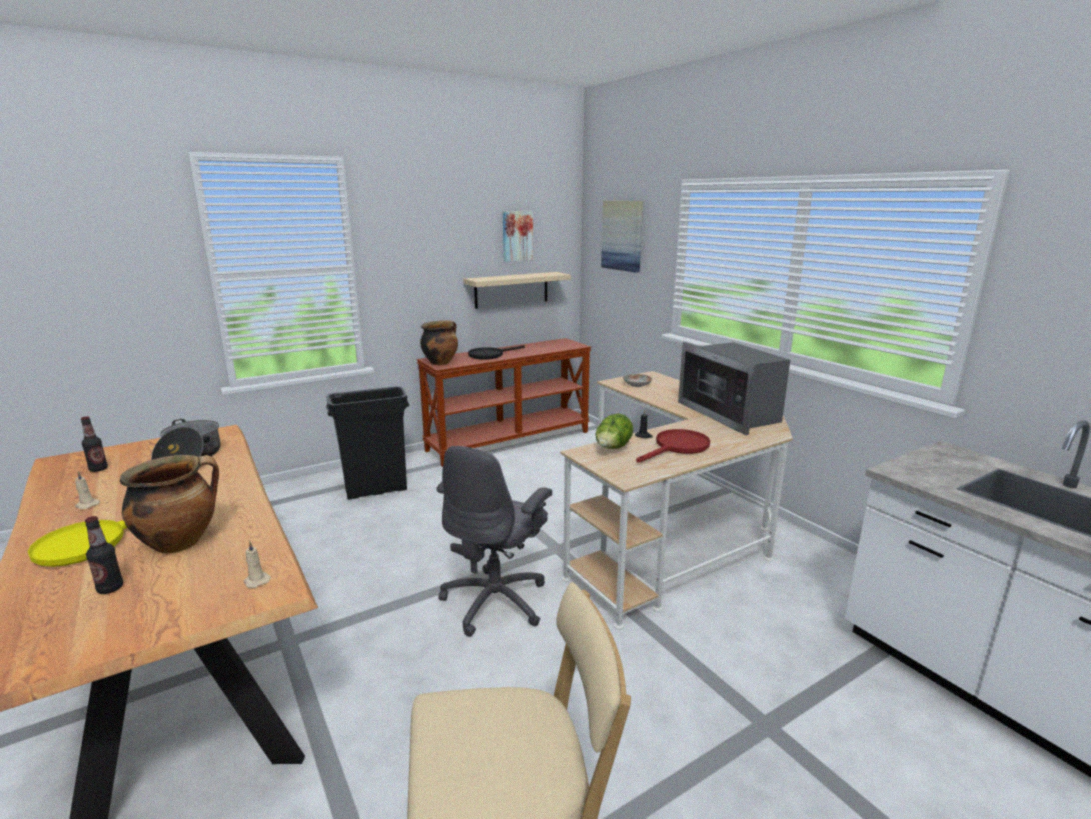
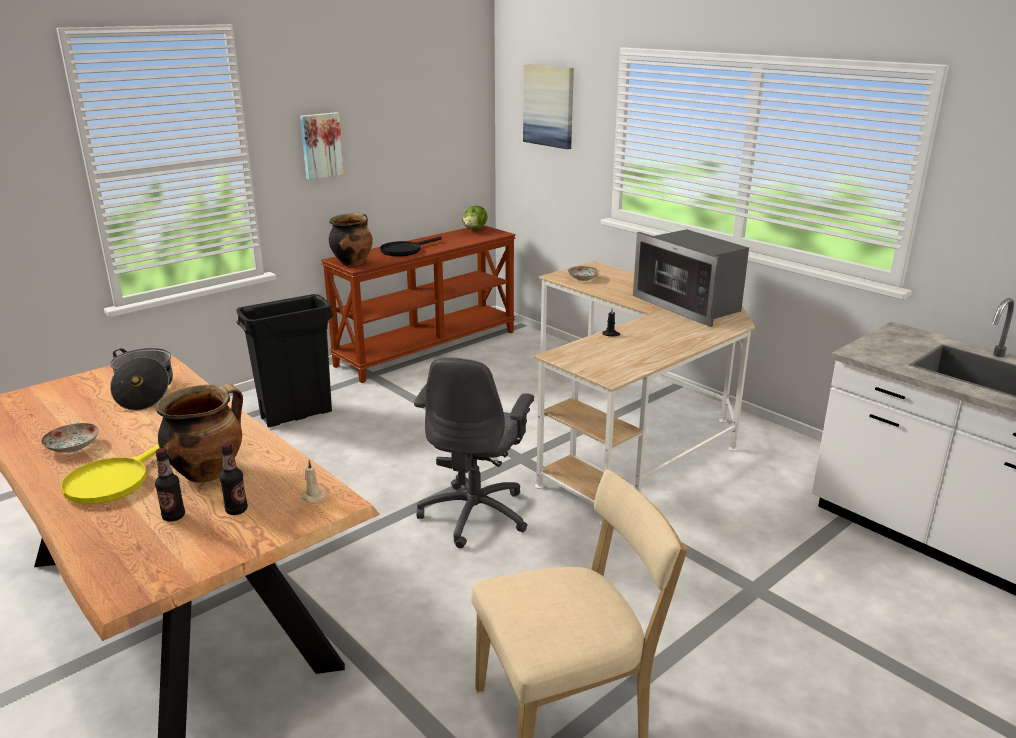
camera: 10 degrees left, 5 degrees up
beige candle [75,472,100,509] -> plate [41,423,99,453]
bottle [81,416,108,472] -> bottle moved to [220,442,248,515]
beige shelf [463,272,571,309] -> none
picture [503,211,533,262] -> picture moved to [300,112,344,180]
lettuce [596,414,633,449] -> lettuce moved to [462,205,488,230]
red frying pan [636,429,710,463] -> none

